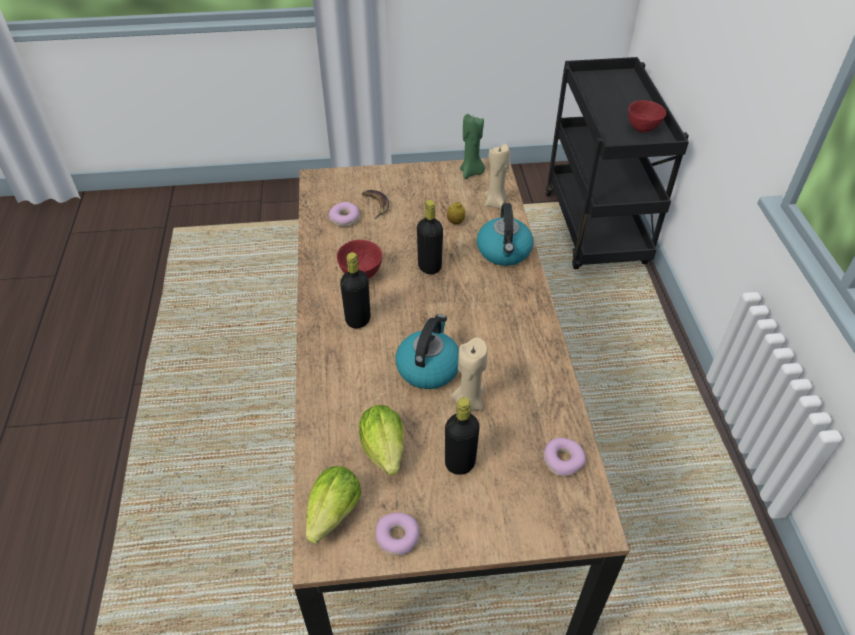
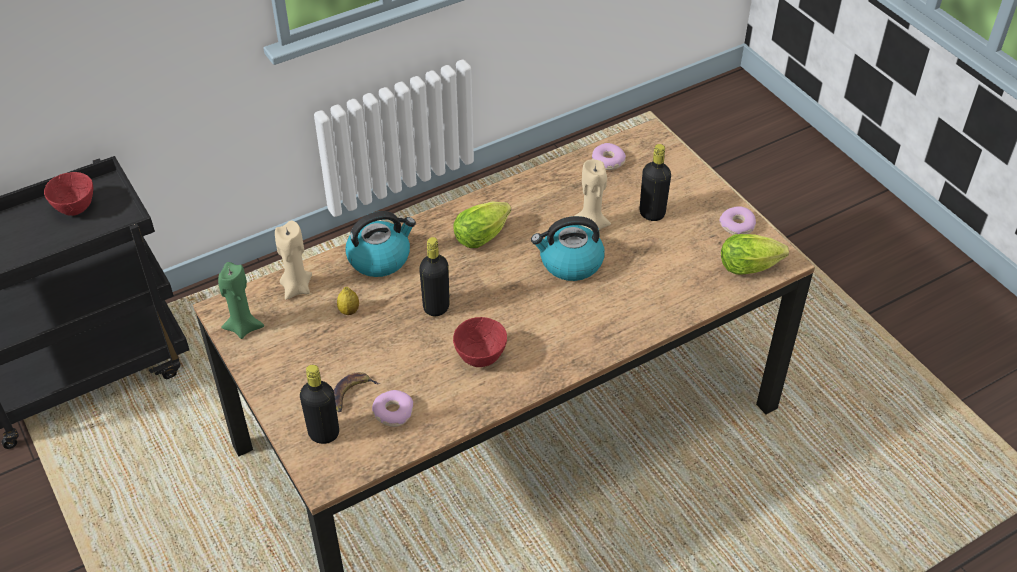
camera: 115 degrees left, 0 degrees up
black bottle [340,252,371,328] -> black bottle moved to [300,365,339,444]
lettuce [359,405,404,476] -> lettuce moved to [453,202,511,248]

